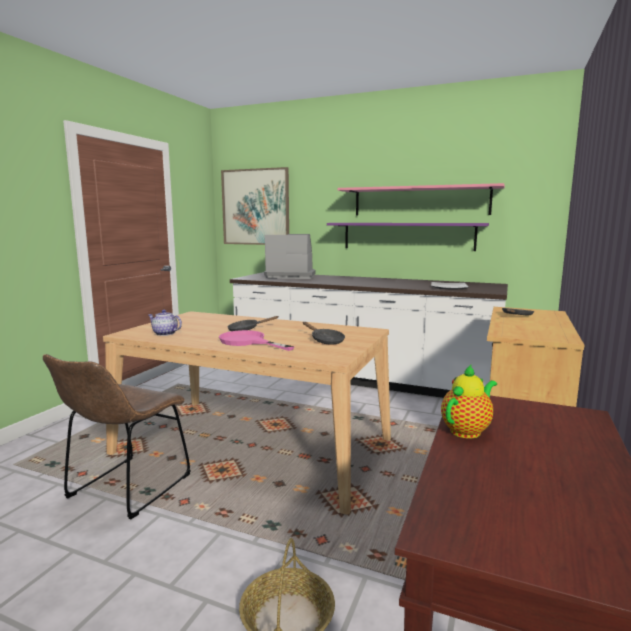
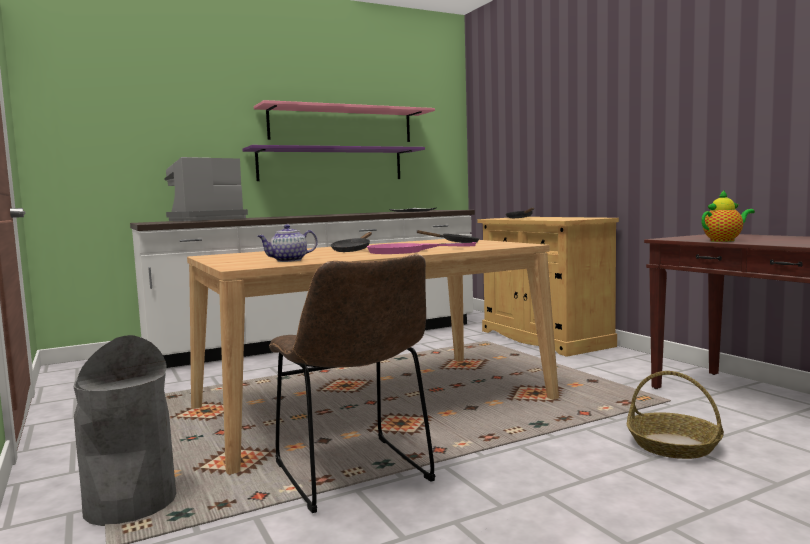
camera: 50 degrees left, 5 degrees down
picture [221,167,289,245] -> none
teapot [441,365,497,438] -> teapot turned 75 degrees clockwise [701,190,755,242]
none -> grey trash can [73,335,176,526]

